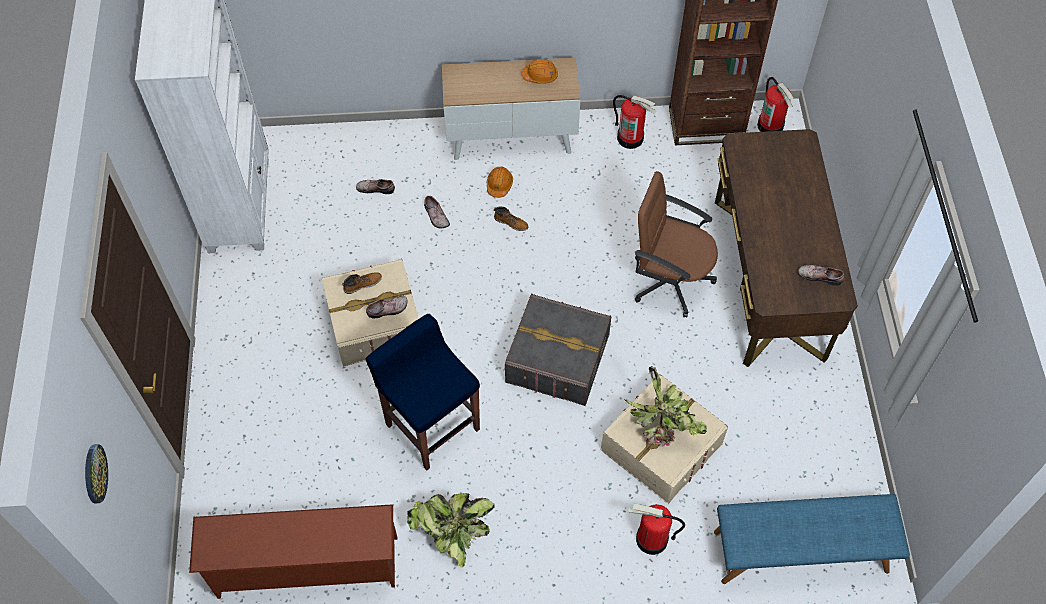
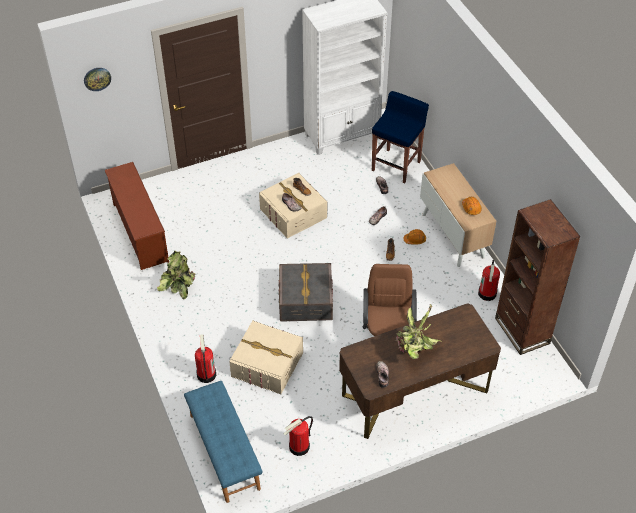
camera: 70 degrees right, 10 degrees down
blue stool [366,314,480,470] -> blue stool moved to [372,91,429,184]
potted plant [624,366,707,446] -> potted plant moved to [396,304,442,359]
fire extinguisher [757,77,794,132] -> fire extinguisher moved to [283,416,313,456]

